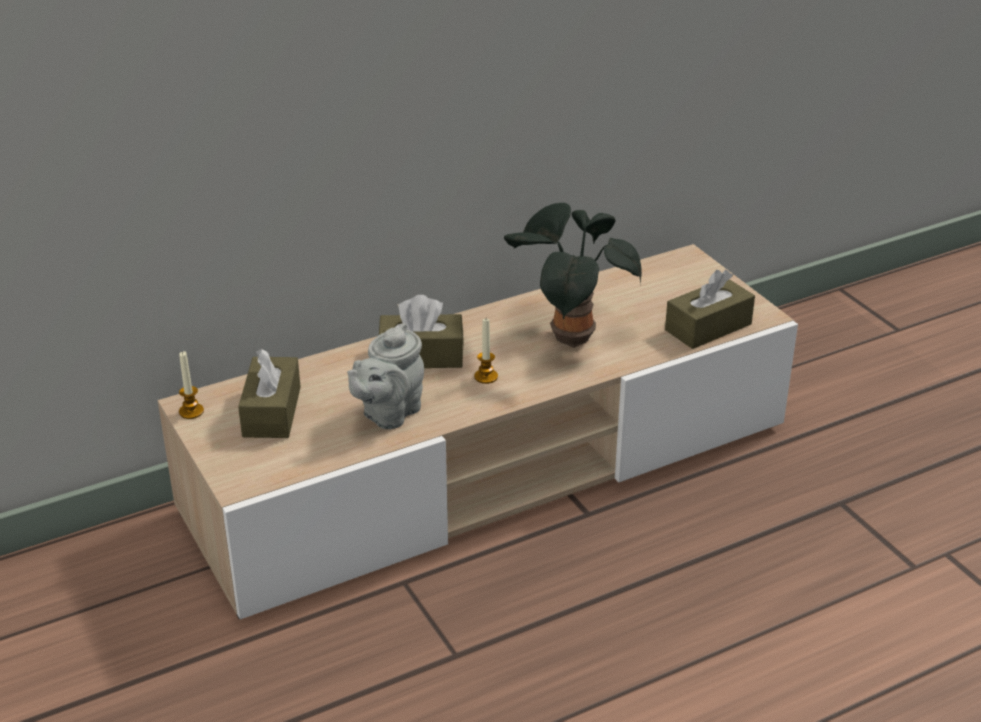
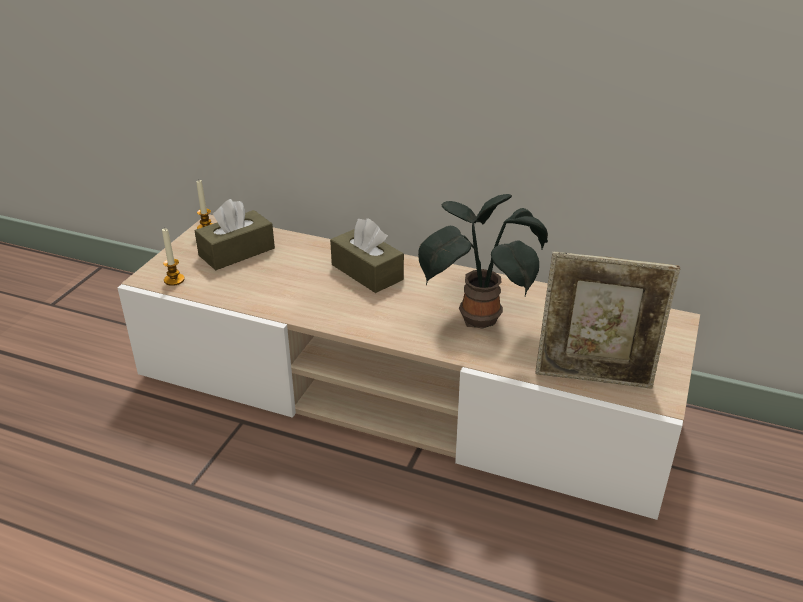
camera: 50 degrees right, 0 degrees up
grey teapot [347,323,424,429] -> none
candle [474,319,498,384] -> candle moved to [162,229,185,286]
brown tissue box [665,270,755,349] -> picture frame [536,251,680,389]

